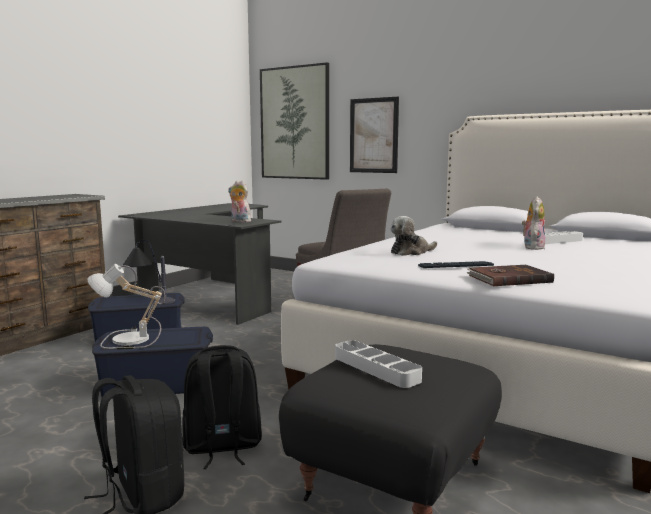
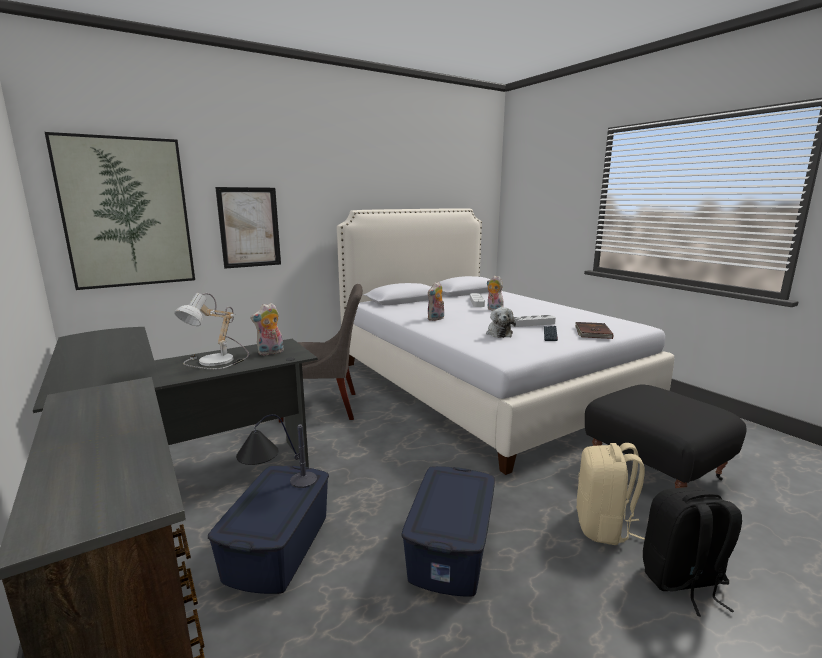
camera: 65 degrees left, 5 degrees up
table lamp [88,264,165,350] -> table lamp moved to [174,293,249,370]
black backpack [182,345,262,469] -> beige backpack [576,443,645,545]
grey tray [335,340,422,388] -> grey tray moved to [510,315,556,327]
none -> plush toy [428,281,444,321]

